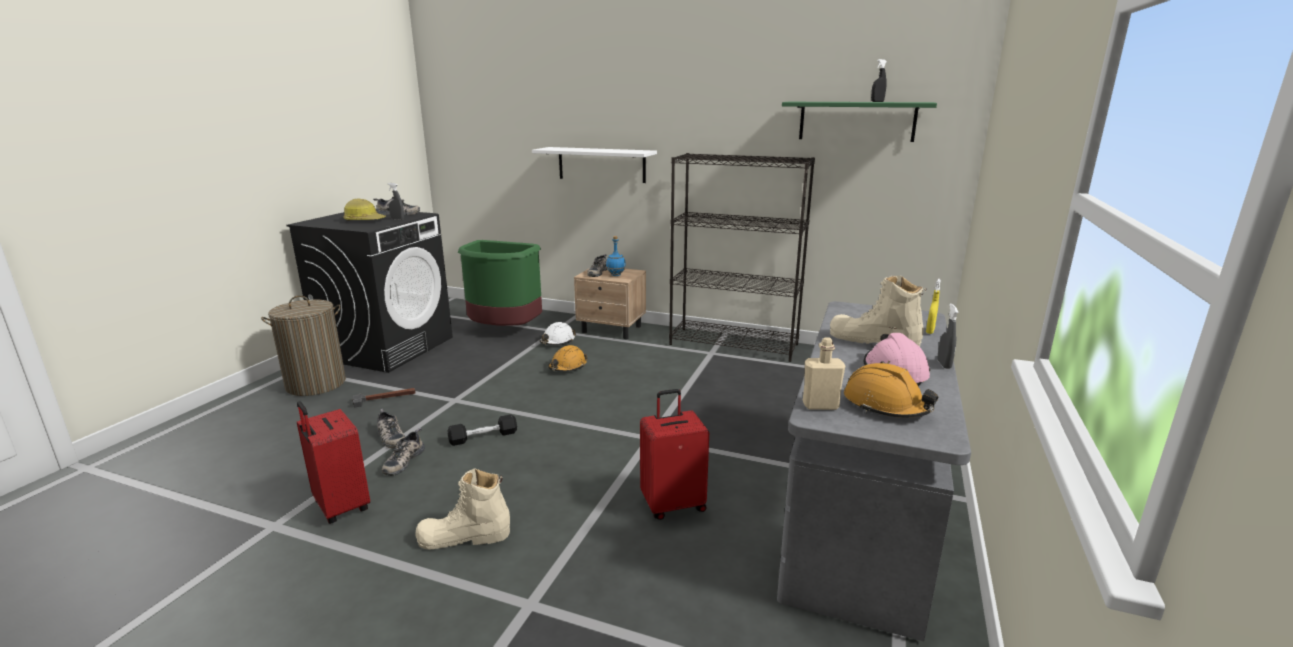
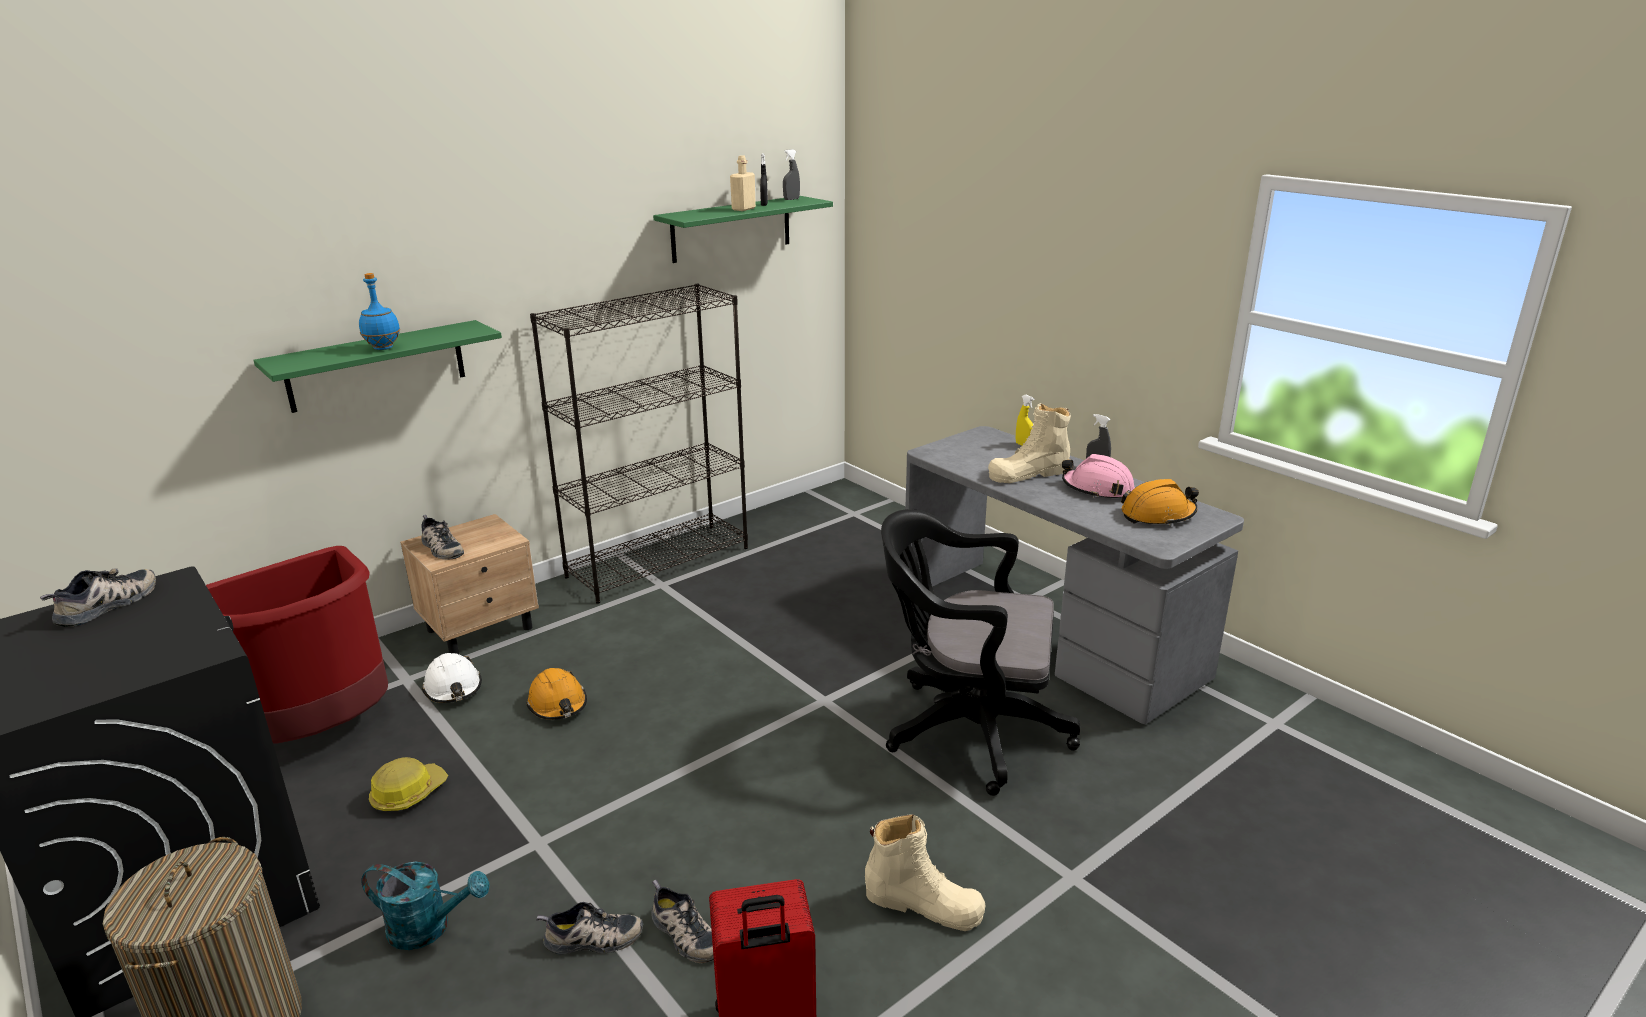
camera: 60 degrees left, 5 degrees up
hard hat [343,199,386,221] -> hard hat moved to [369,757,448,812]
hammer [352,388,416,408] -> turquoise watering can [362,862,489,950]
grey spray bottle [387,183,404,220] -> grey spray bottle moved to [783,149,800,200]
beige boot [415,469,510,550] -> beige boot turned 90 degrees counterclockwise [865,814,985,931]
black dumbbell [447,414,517,446] -> none
green trash can [458,240,542,326] -> red trash can [206,546,388,744]
white shelf [532,147,657,183] -> green shelf [254,320,502,413]
blue bottle [606,236,626,276] -> blue bottle moved to [359,273,400,350]
red suitcase [640,389,709,520] -> black office chair [881,509,1080,796]
beige bottle [803,337,846,410] -> beige bottle moved to [730,155,756,211]

